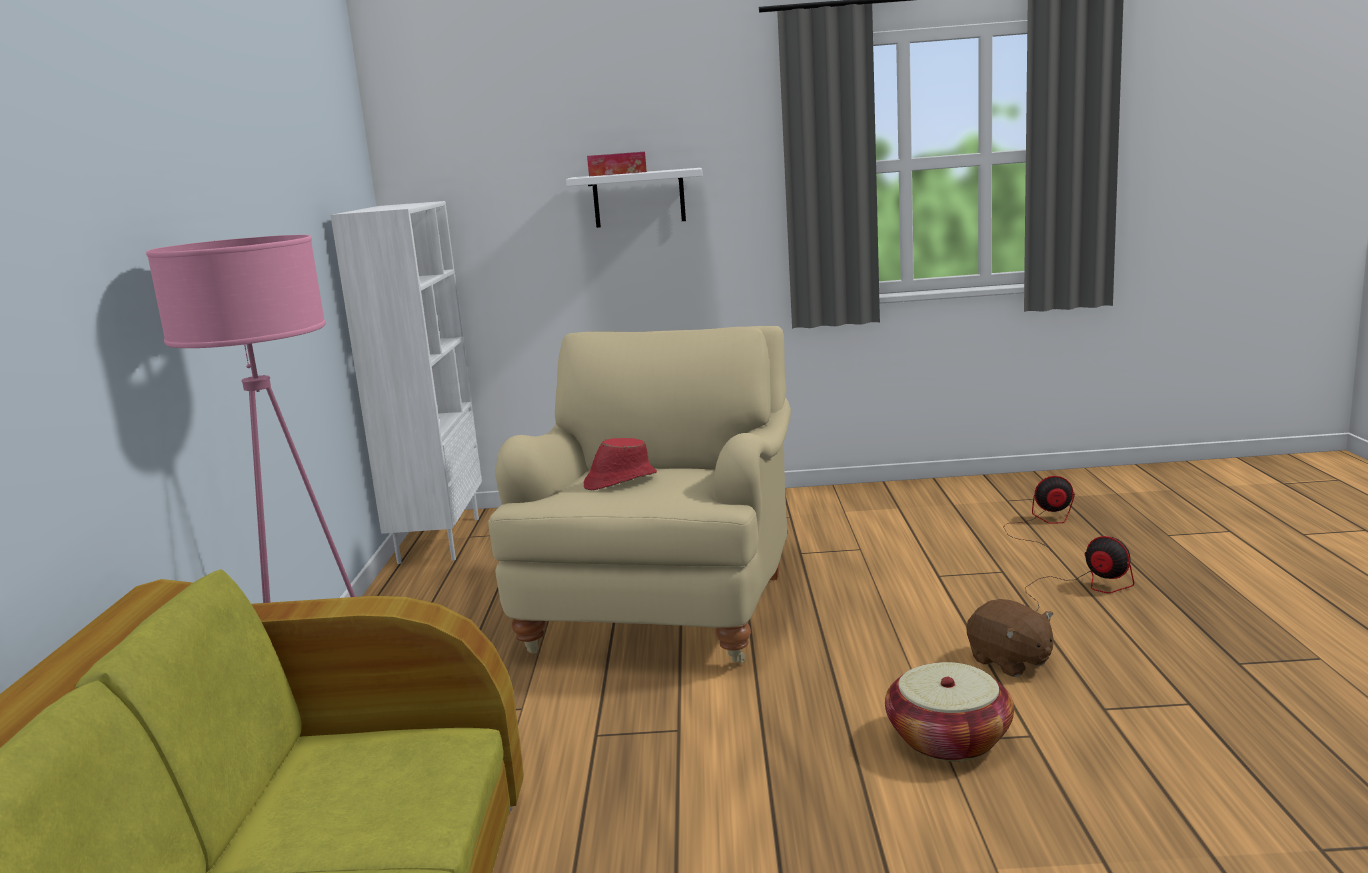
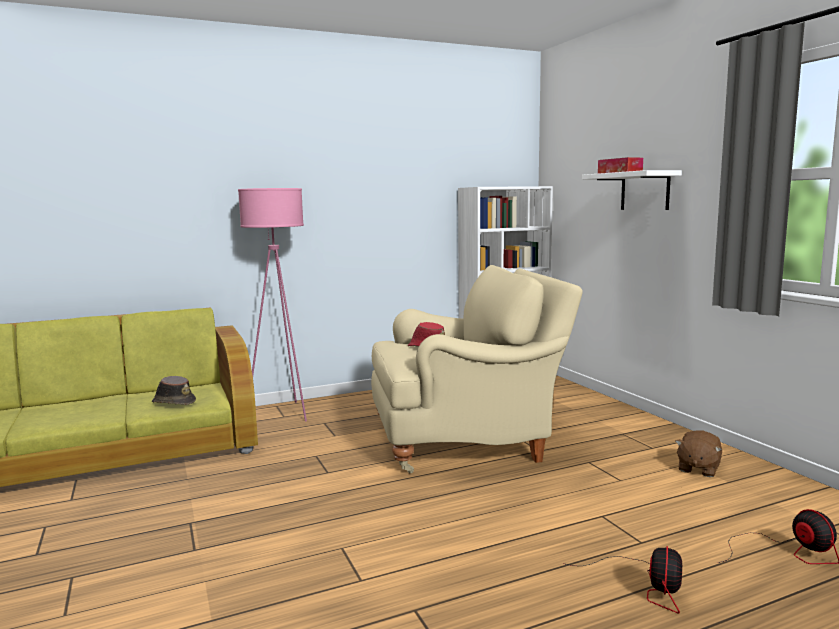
camera: 65 degrees right, 5 degrees down
basket [885,662,1014,761] -> none
brown plush toy [966,599,1053,677] -> brown plush toy moved to [675,430,722,477]
none -> brown hat [152,376,196,405]

